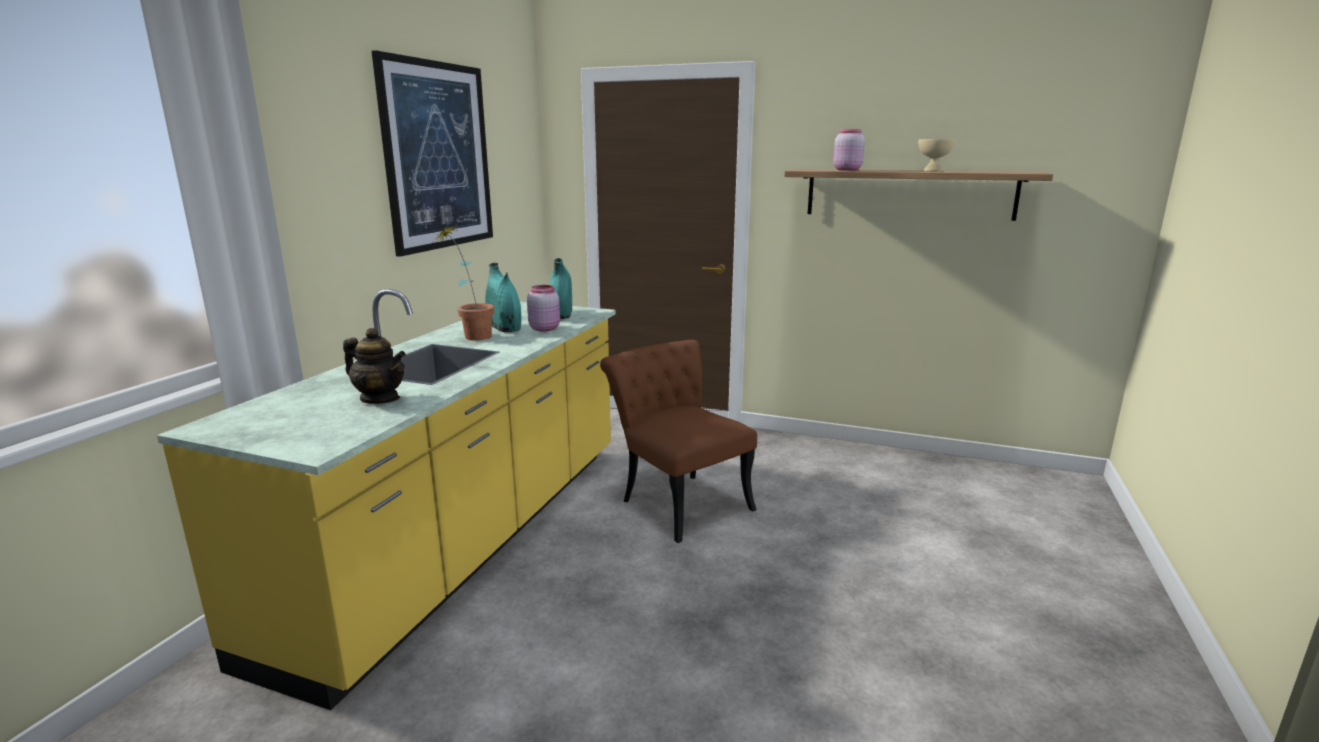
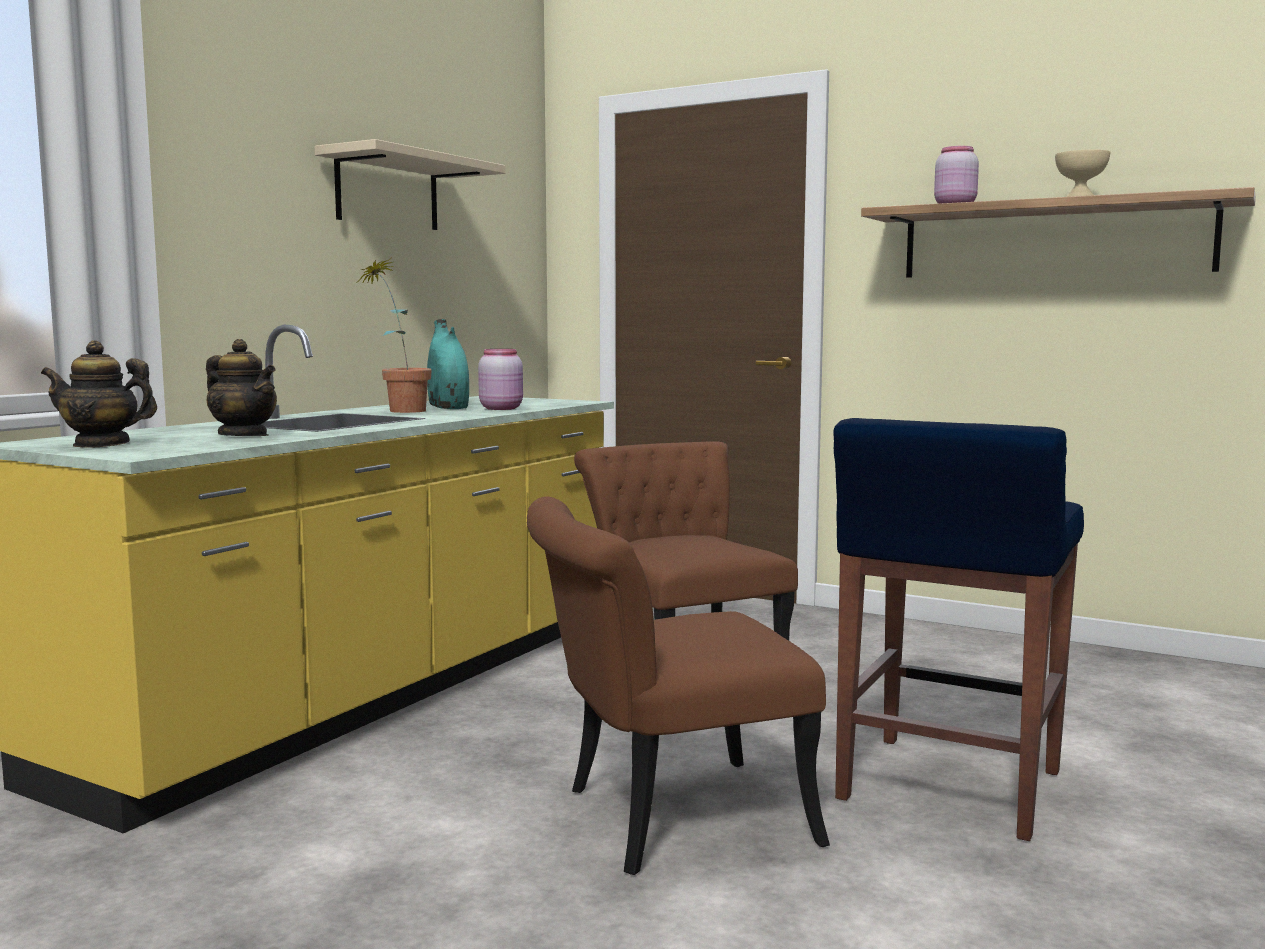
camera: 10 degrees right, 10 degrees down
picture [371,50,493,257] -> beige shelf [315,139,506,230]
turquoise vase [550,258,572,319] -> none
none -> teapot [41,340,157,448]
none -> brown chair [527,497,830,875]
none -> blue stool [833,418,1084,841]

